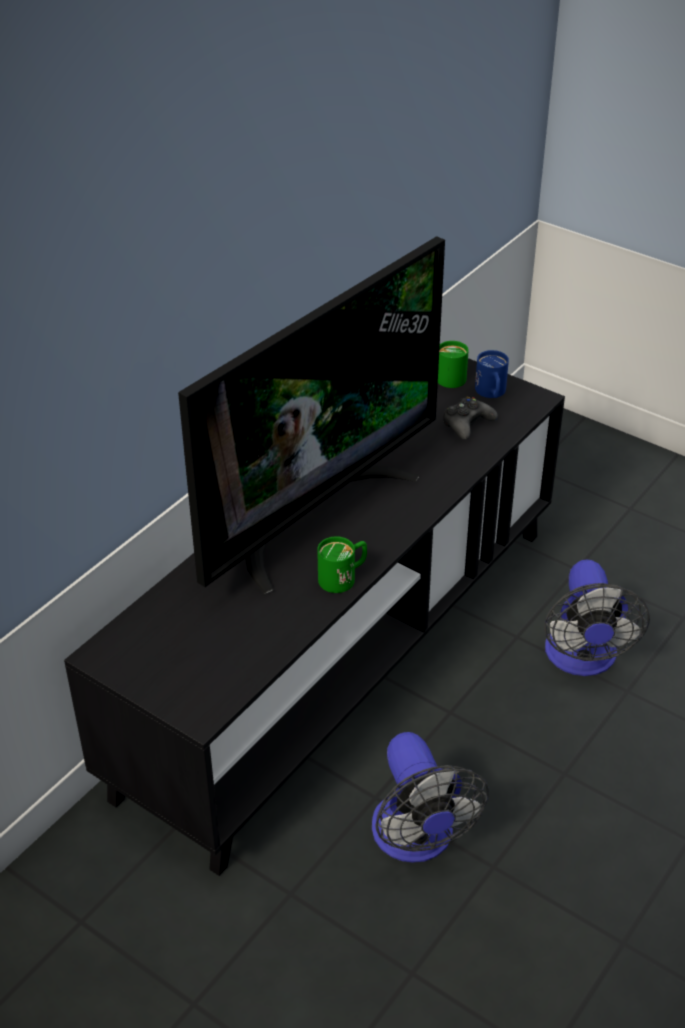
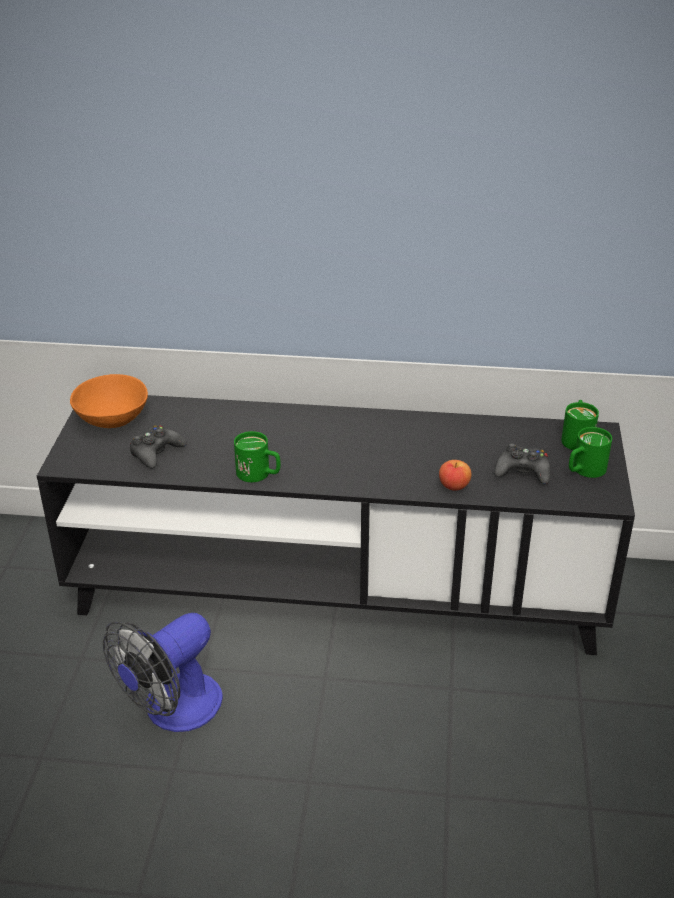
camera: 60 degrees right, 5 degrees down
television [178,236,445,594] -> none
blue mug [475,350,509,398] -> green mug [569,427,612,478]
fan [544,560,650,676] -> none
none -> orange bowl [70,374,148,428]
none -> black game controller [130,425,187,469]
none -> apple [439,460,472,491]

